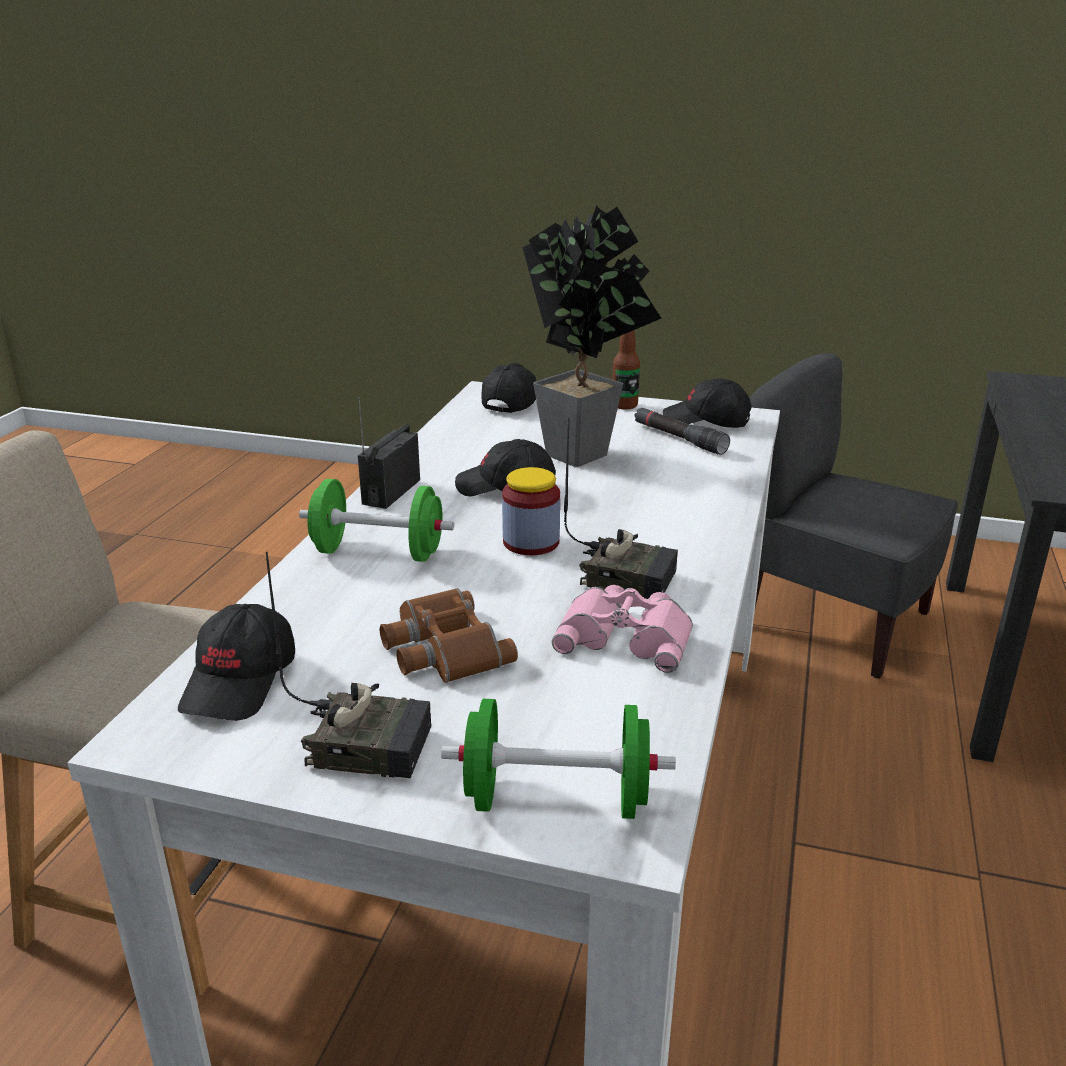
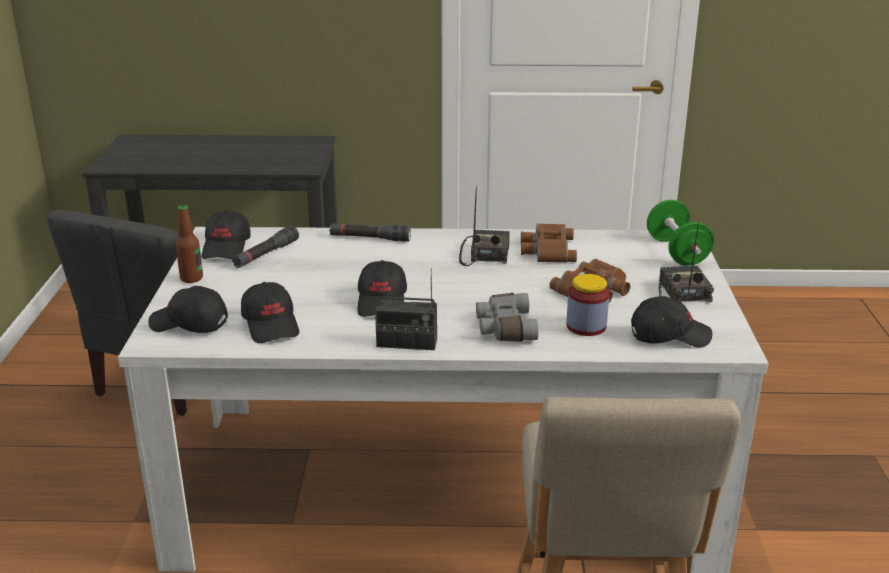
camera: 105 degrees left, 0 degrees up
green dumbbell [299,479,454,562] -> grey binoculars [476,293,538,342]
jar [502,467,560,555] -> jar moved to [566,274,609,336]
potted plant [522,205,662,467] -> none
pink binoculars [552,585,693,673] -> brown binoculars [521,224,577,263]
none -> black cap [241,282,299,343]
none -> black flashlight [329,223,411,242]

